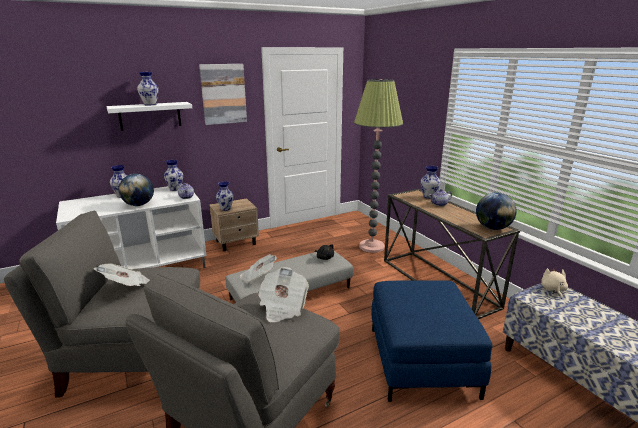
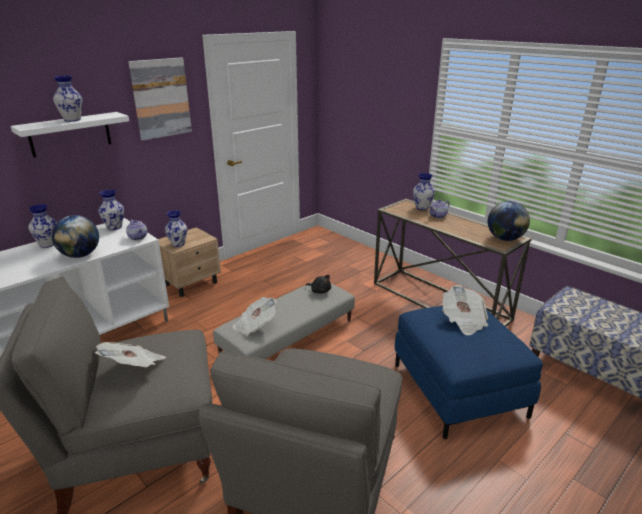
camera: 15 degrees left, 5 degrees up
newspaper [258,267,309,322] -> newspaper moved to [442,285,488,335]
floor lamp [354,79,403,253] -> none
beige plush toy [541,268,568,299] -> none

